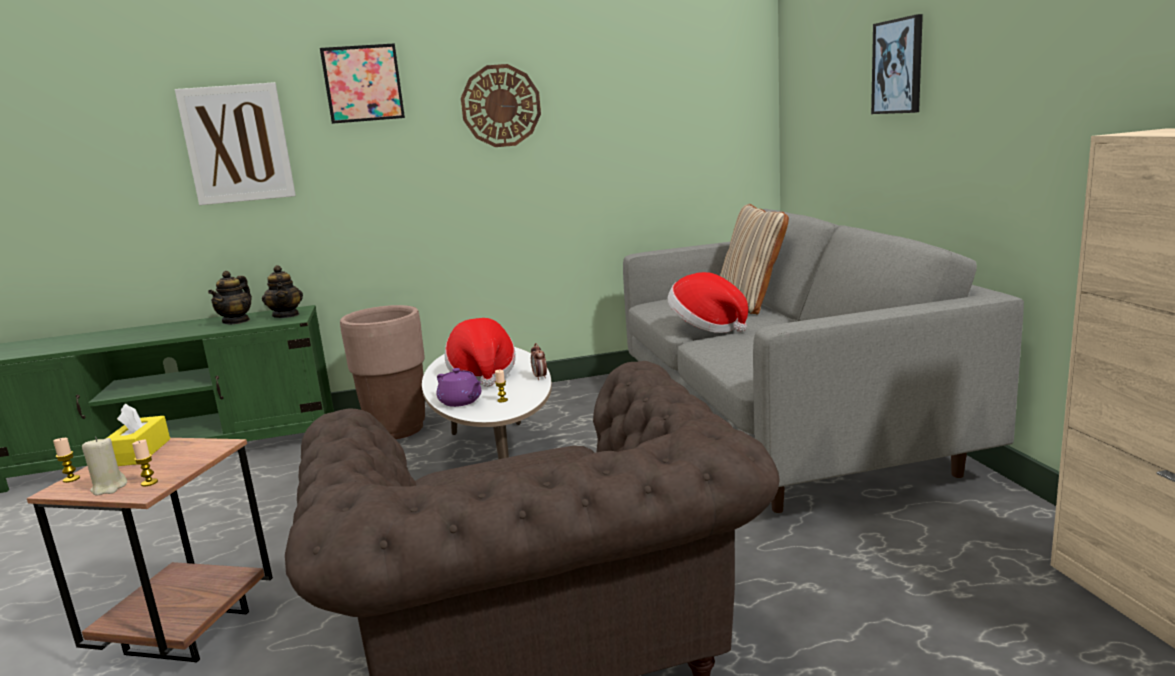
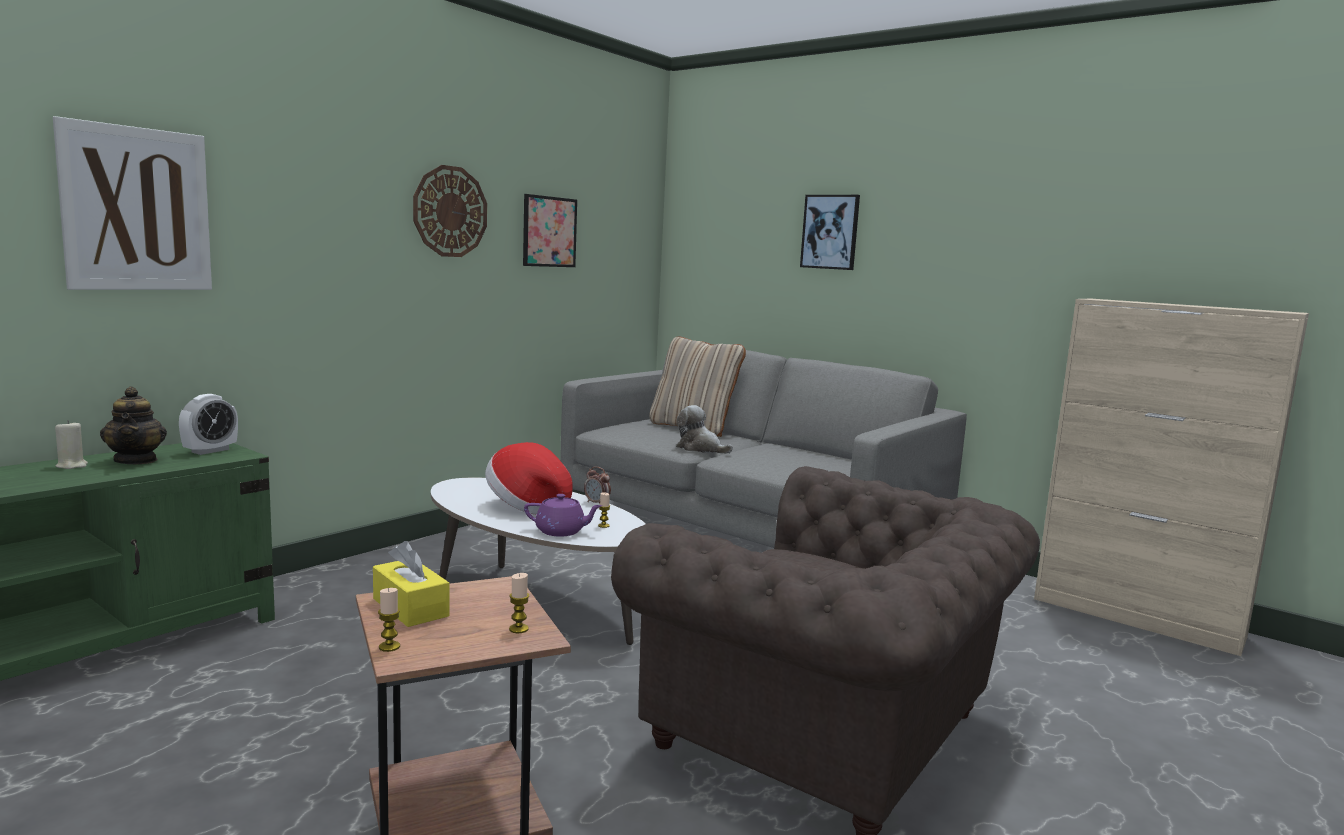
camera: 40 degrees left, 5 degrees down
beige candle [82,437,127,496] -> beige candle moved to [55,420,88,469]
teapot [262,265,303,318] -> alarm clock [179,394,238,455]
picture [320,43,405,124] -> picture moved to [523,194,577,267]
brown planter [340,305,425,439] -> none
hat [668,272,748,333] -> plush toy [676,405,733,454]

